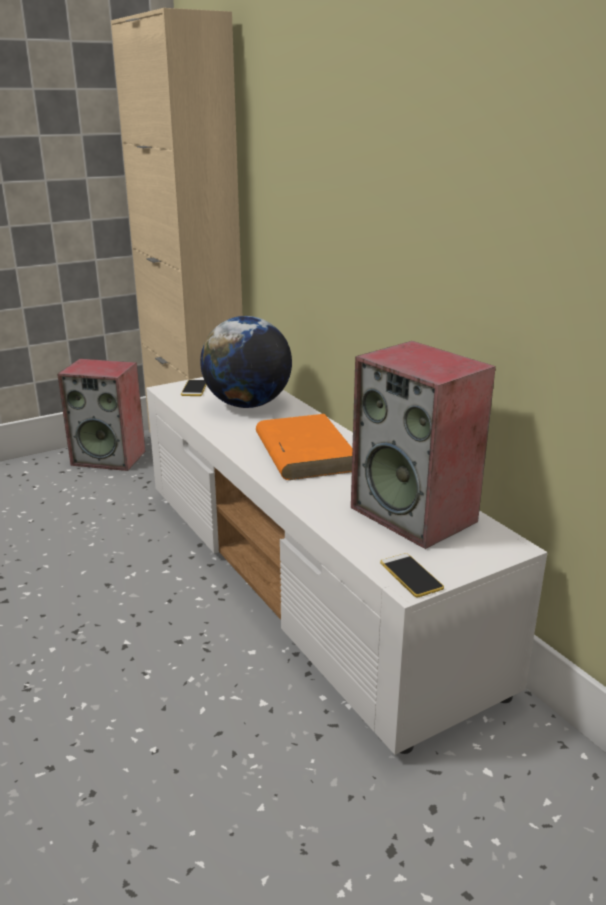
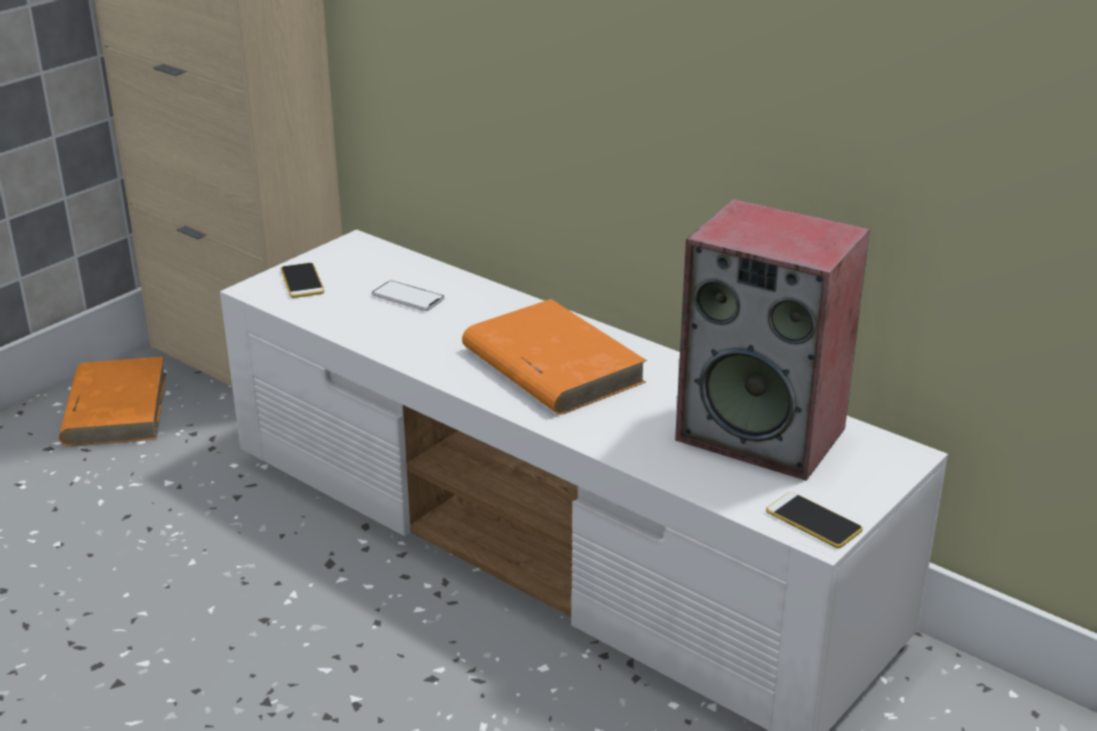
camera: 20 degrees left, 5 degrees up
speaker [57,359,145,471] -> orange book [59,357,166,446]
globe [200,316,292,408] -> phone [372,281,445,311]

